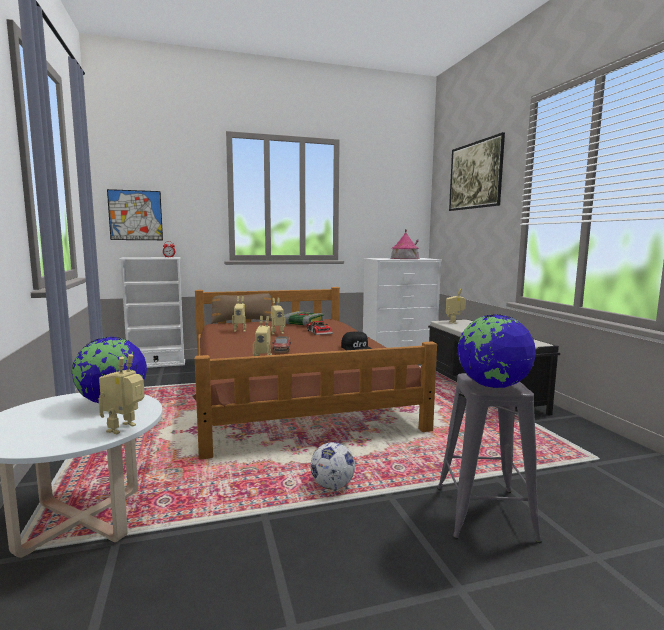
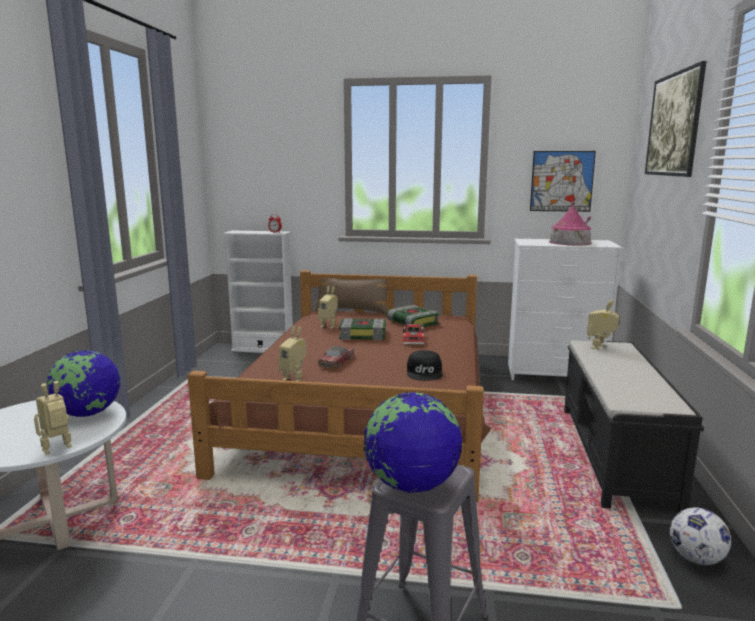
camera: 25 degrees right, 5 degrees up
picture [107,189,163,240] -> picture moved to [530,151,596,212]
toy robot [271,298,286,335] -> book [339,318,386,340]
football [311,442,355,490] -> football moved to [670,507,731,565]

